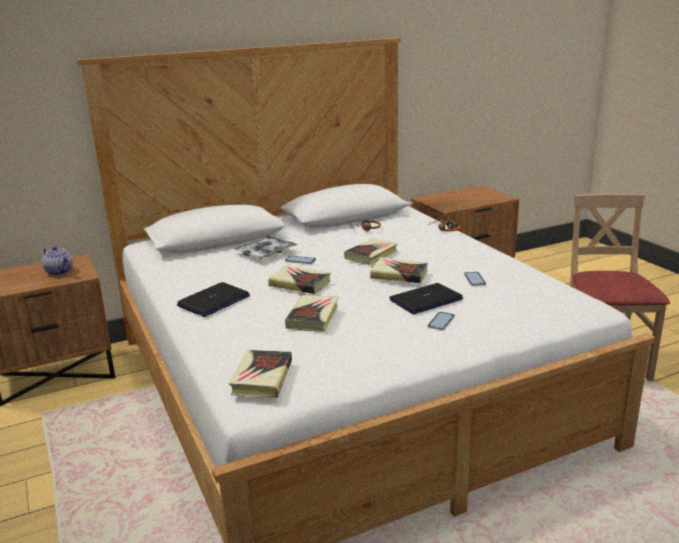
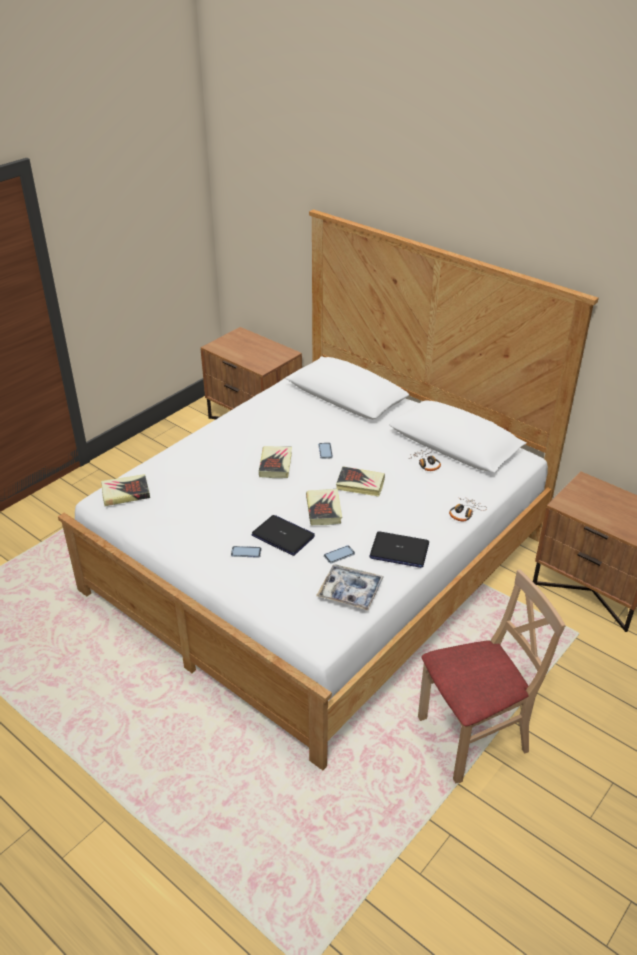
camera: 65 degrees right, 15 degrees up
teapot [42,246,73,276] -> none
laptop [177,282,250,317] -> laptop moved to [369,531,429,568]
tray [234,235,297,259] -> tray moved to [316,564,384,611]
book [285,295,338,332] -> none

